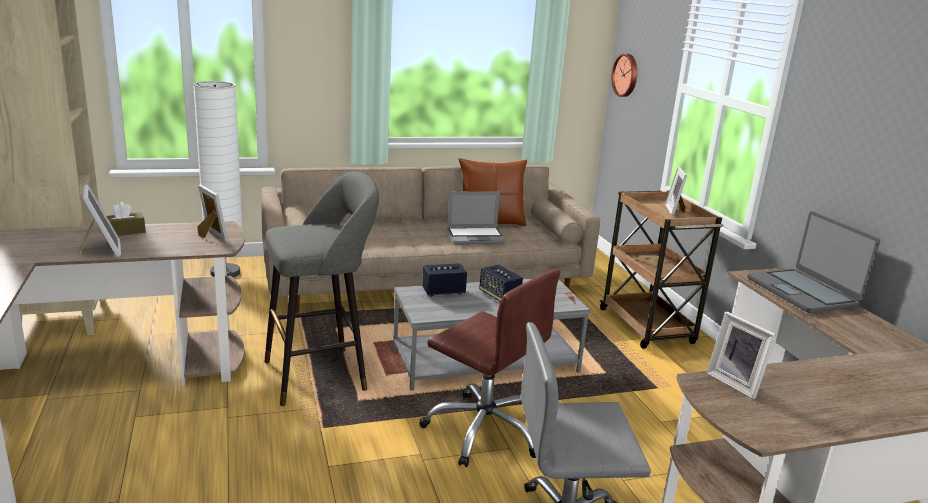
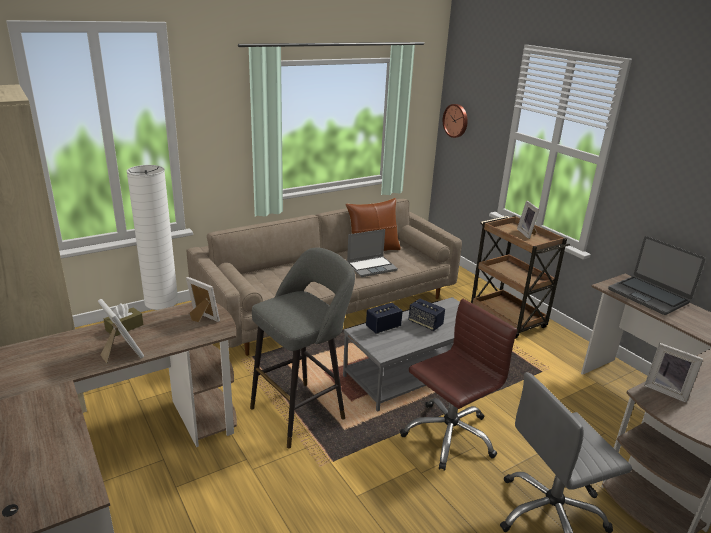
camera: 15 degrees left, 5 degrees up
brown office chair [419,269,560,467] -> brown office chair turned 60 degrees counterclockwise [400,299,517,471]

